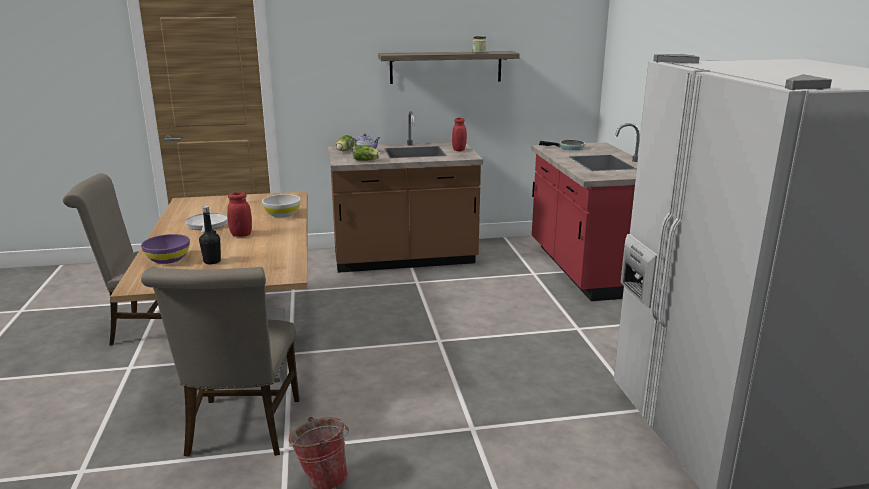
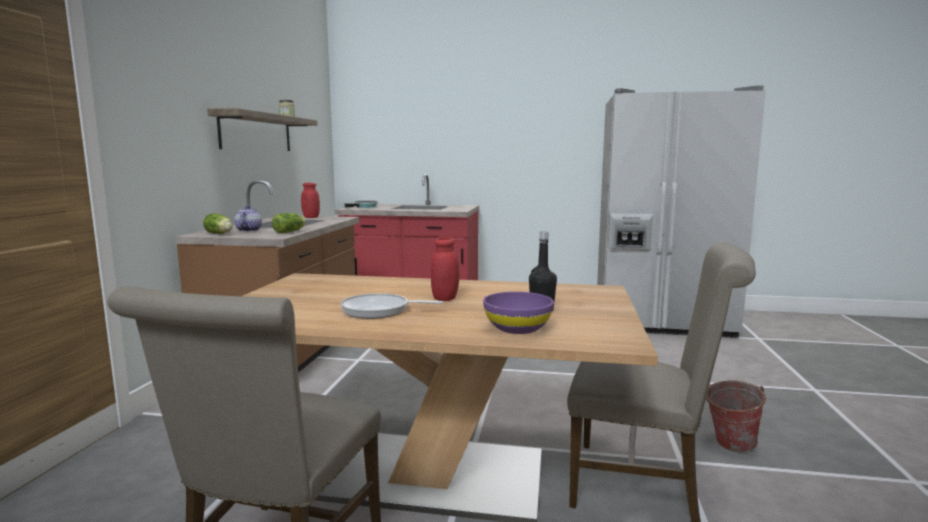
camera: 70 degrees left, 10 degrees down
white bowl [262,194,301,218] -> none

